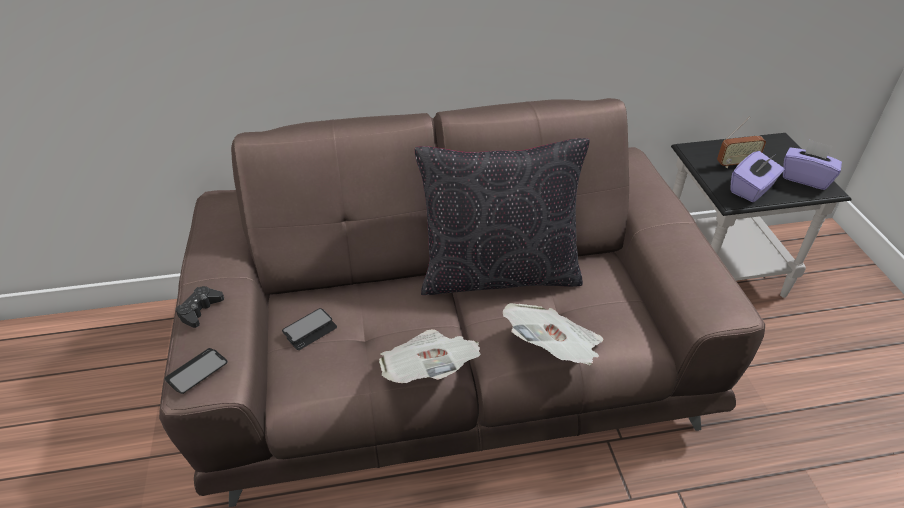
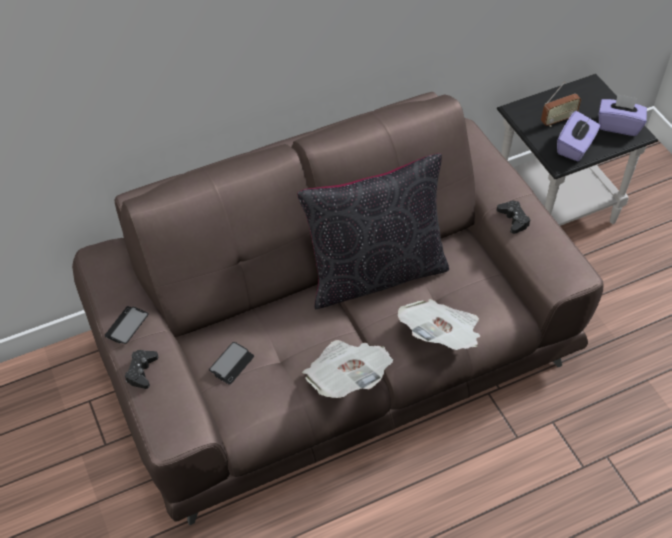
camera: 15 degrees left, 10 degrees up
phone [165,348,228,394] -> phone moved to [105,306,149,344]
none -> black game controller [497,201,530,234]

